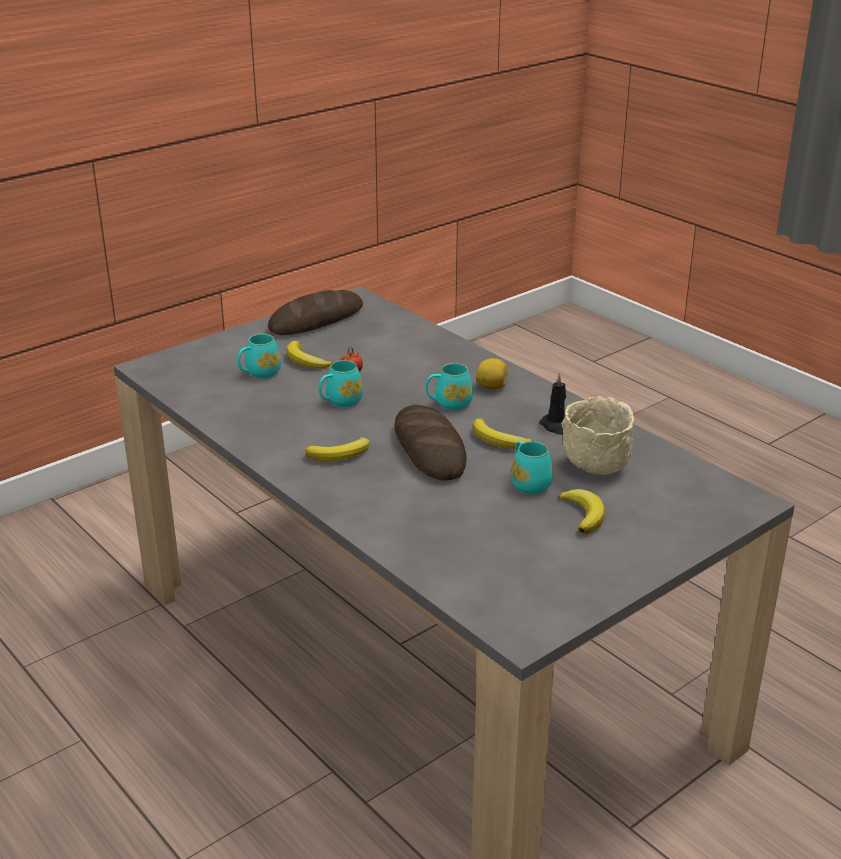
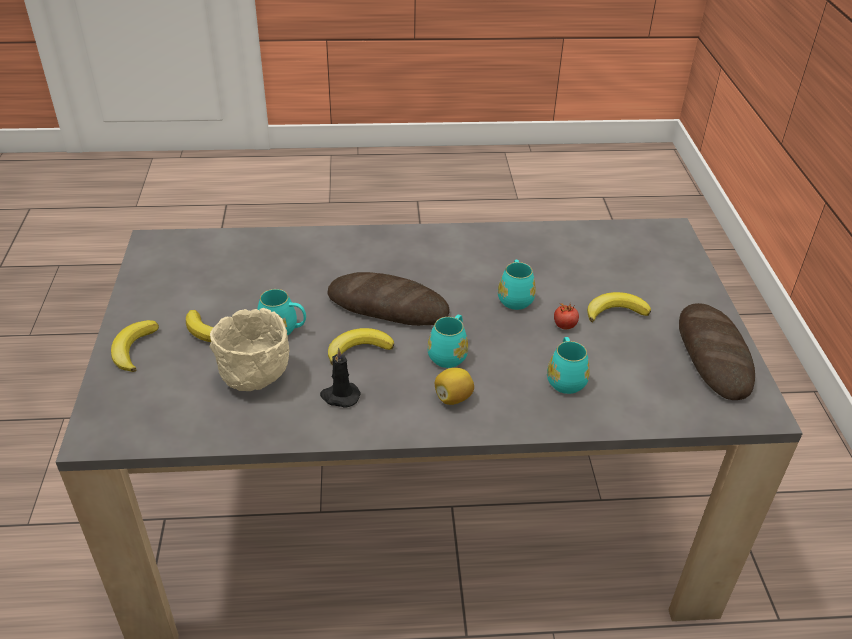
camera: 125 degrees right, 10 degrees up
turquoise mug [237,334,281,378] -> turquoise mug moved to [547,337,590,394]
banana [305,437,370,461] -> banana moved to [111,320,159,372]

